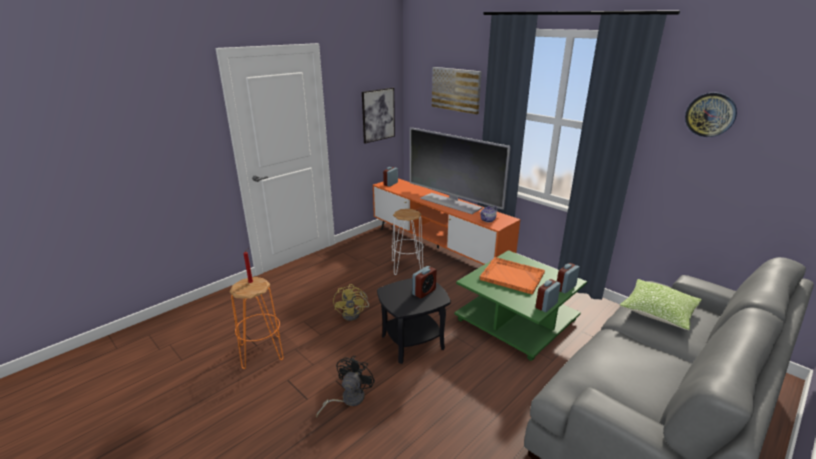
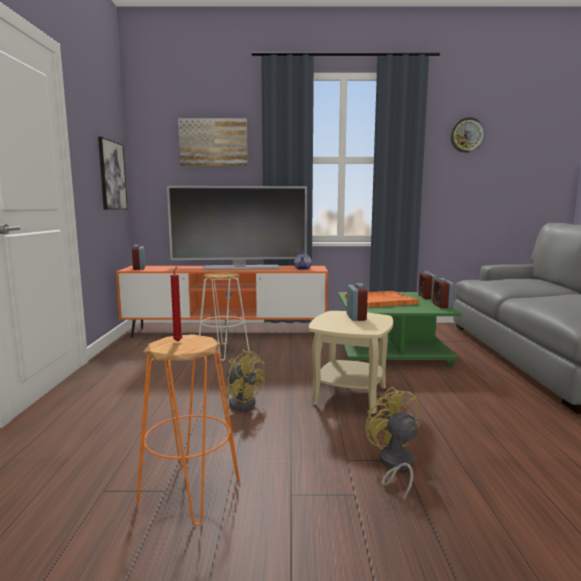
camera: 45 degrees left, 15 degrees down
black fan [316,356,375,417] -> yellow fan [365,387,420,501]
black side table [377,278,451,364] -> beige side table [309,311,393,414]
pillow [619,279,702,330] -> none

